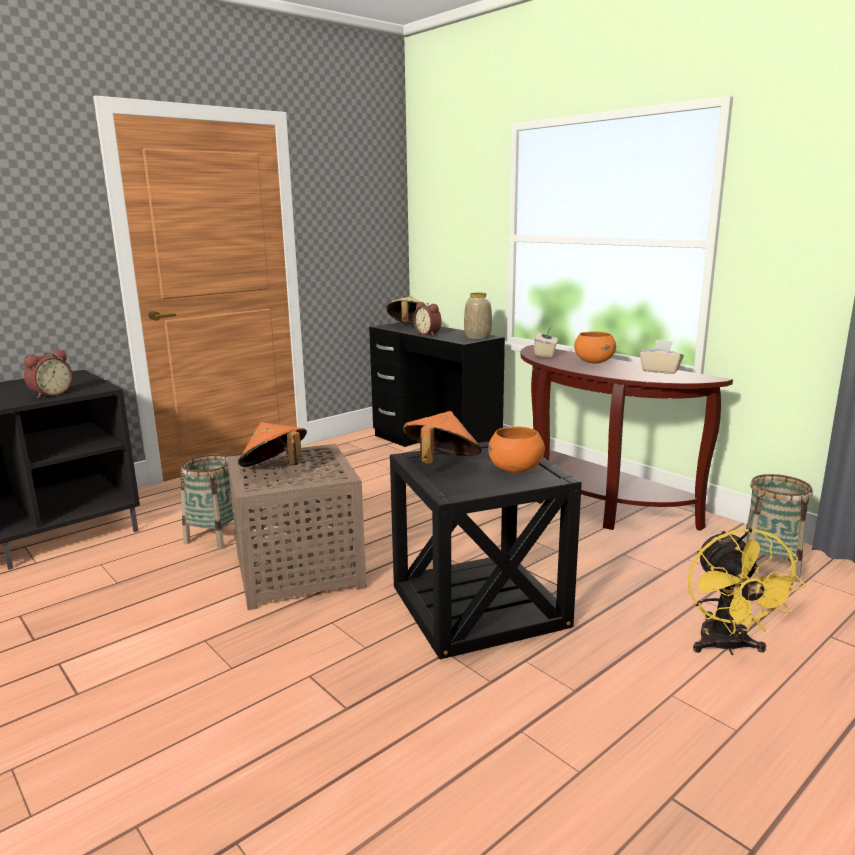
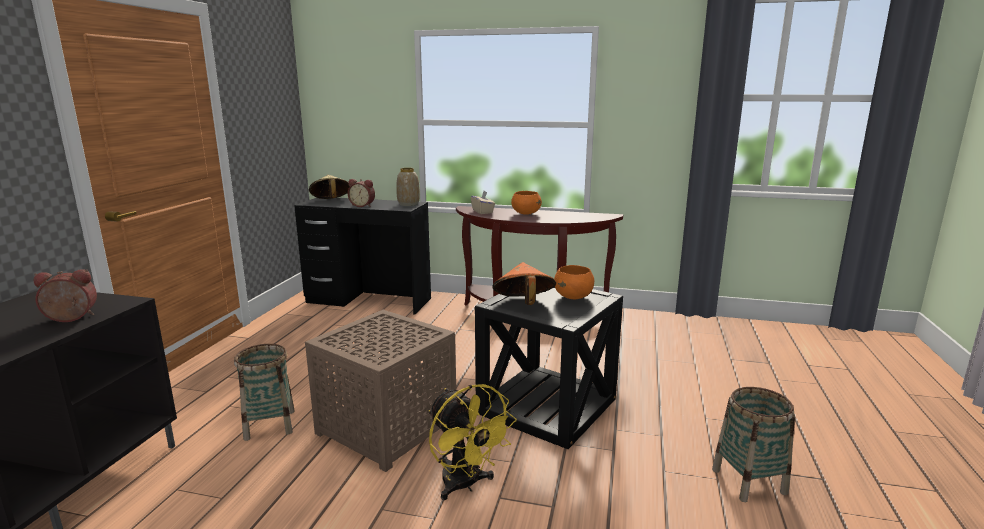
camera: 35 degrees left, 0 degrees up
alarm clock [24,350,73,398] -> alarm clock turned 105 degrees counterclockwise [33,269,97,322]
orange hat [238,422,307,467] -> none
beige tissue box [640,340,684,374] -> none
yellow fan [688,528,806,655] -> yellow fan moved to [429,384,517,500]
basket [744,474,813,582] -> basket moved to [712,387,795,502]

